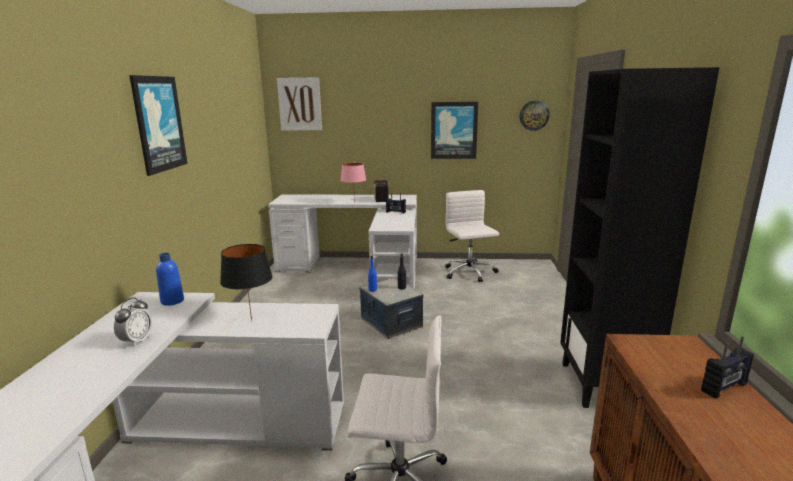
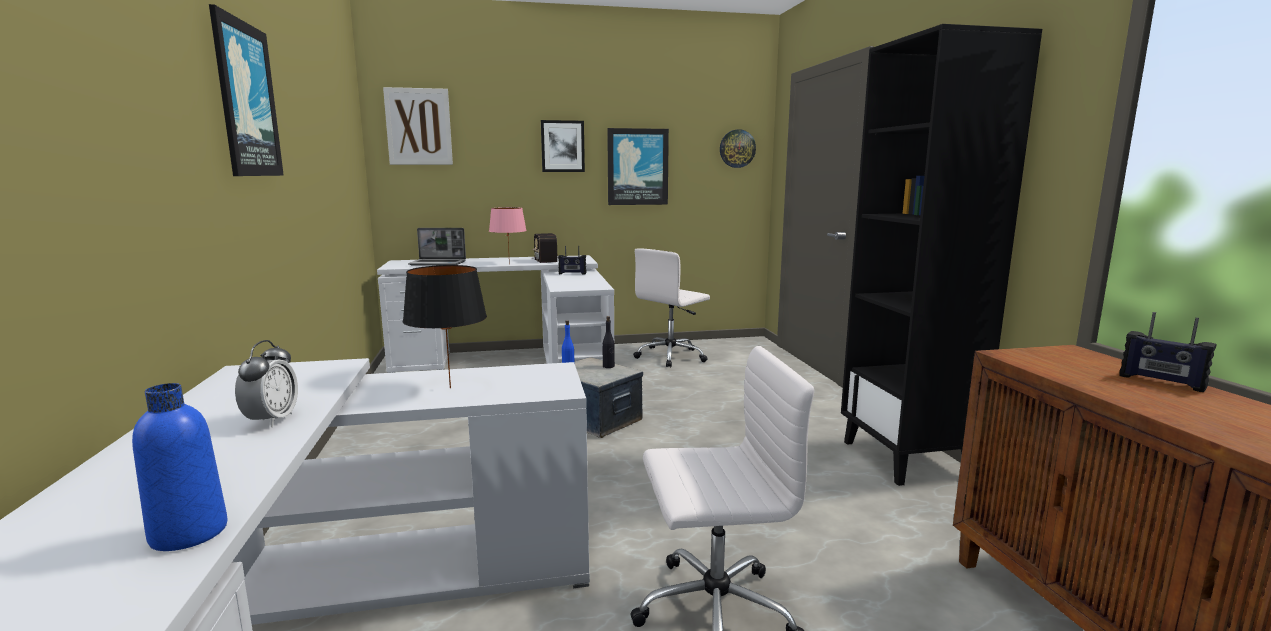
camera: 15 degrees left, 5 degrees down
blue bottle [156,253,184,306] -> blue bottle moved to [132,383,228,551]
white office chair [446,190,499,282] -> white office chair turned 105 degrees counterclockwise [633,248,710,367]
radio [701,336,754,398] -> radio turned 90 degrees clockwise [1119,312,1216,392]
none -> laptop [408,228,466,266]
none -> picture [541,120,585,172]

